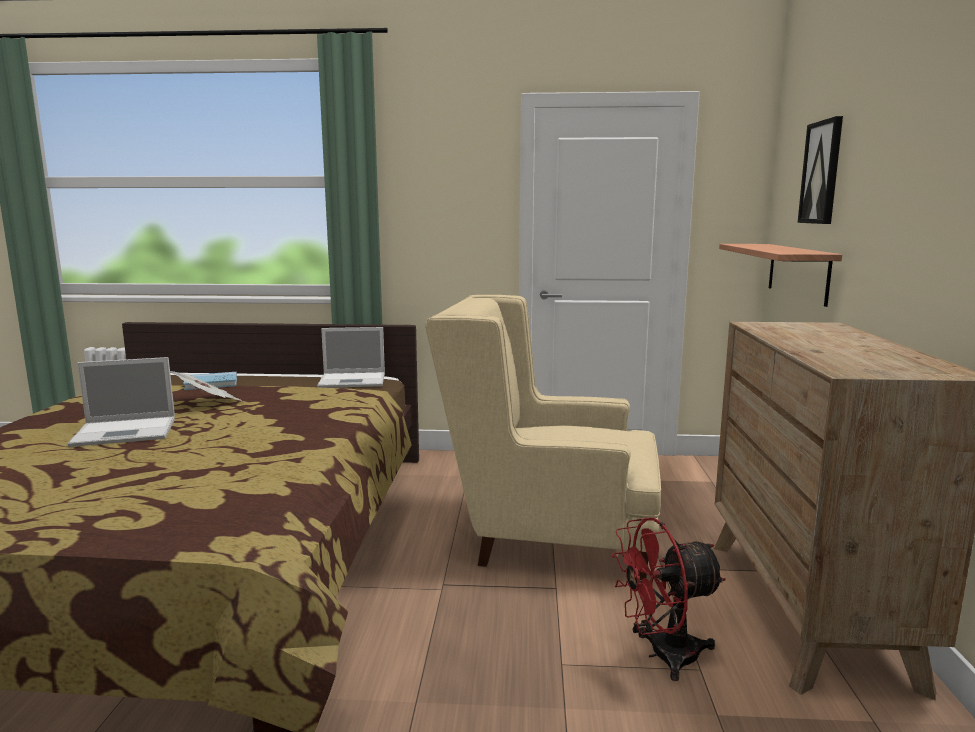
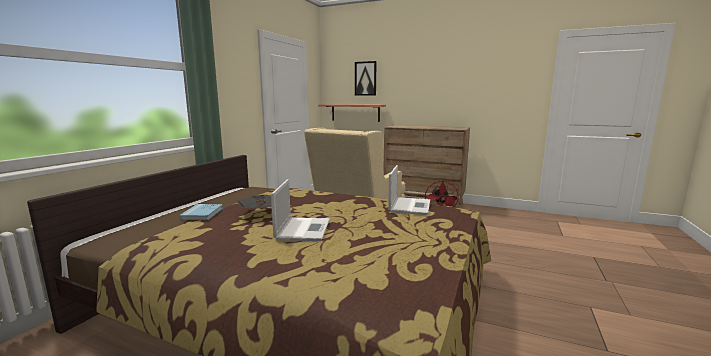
camera: 70 degrees left, 0 degrees up
laptop [317,327,385,388] -> laptop moved to [388,165,430,215]

